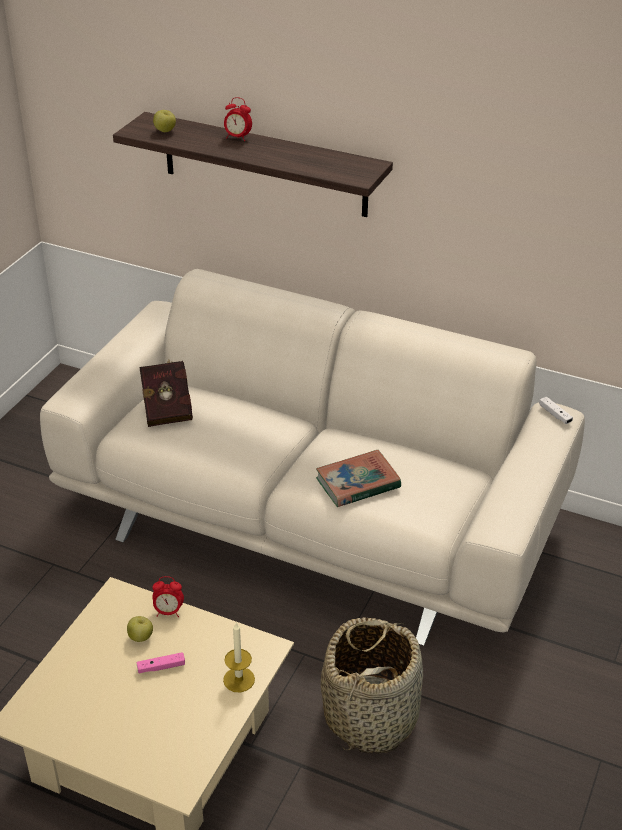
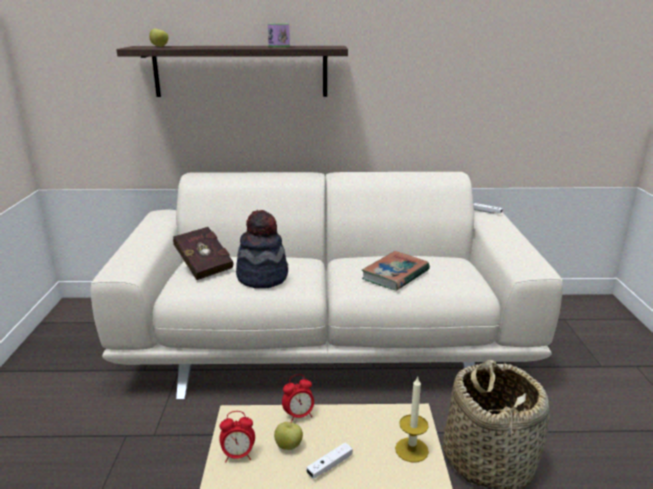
camera: 25 degrees left, 15 degrees down
pink game controller [137,652,185,673] -> white game controller [306,443,353,479]
alarm clock [224,97,252,141] -> alarm clock moved to [219,411,255,462]
none -> hat [236,210,288,289]
none -> mug [268,24,290,47]

